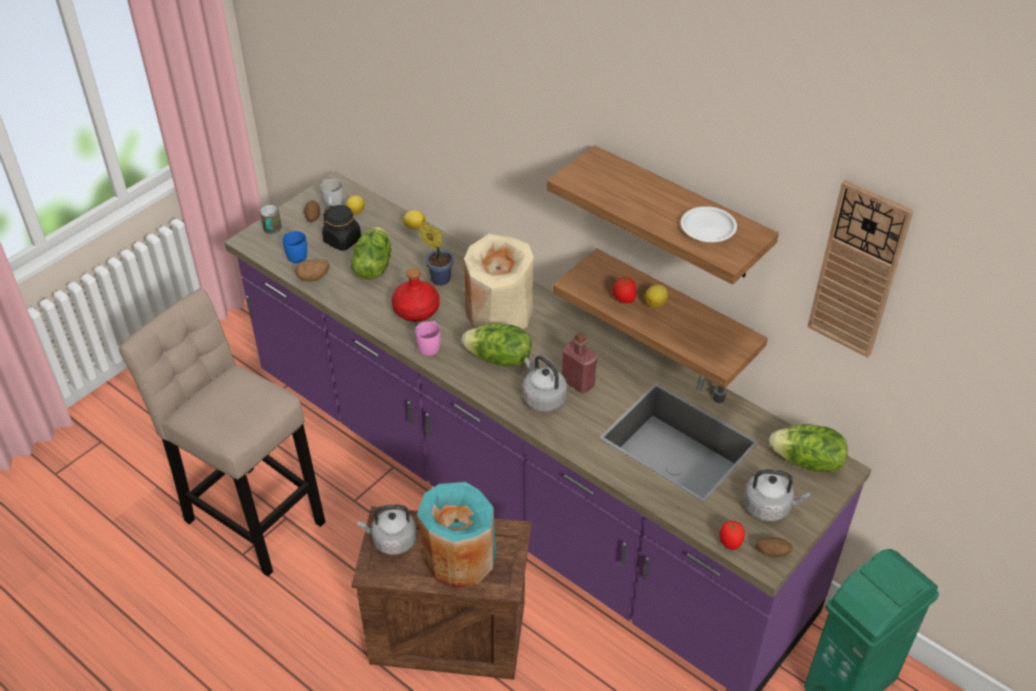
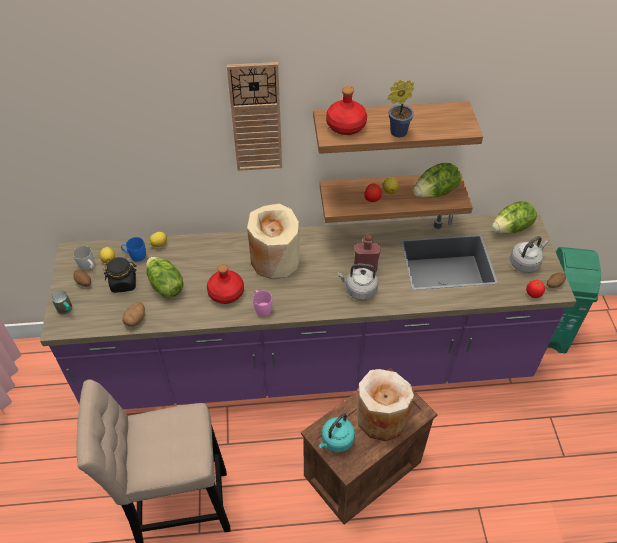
camera: 45 degrees left, 5 degrees up
blue mug [283,231,307,263] -> blue mug moved to [121,237,146,262]
grey kettle [358,505,417,555] -> turquoise kettle [318,413,355,452]
turquoise vase [417,482,496,588] -> beige vase [357,369,414,442]
potted plant [418,222,454,286] -> potted plant moved to [388,80,414,137]
lettuce [461,323,532,366] -> lettuce moved to [413,163,462,198]
white plate [681,206,737,242] -> none
wall clock [807,180,914,358] -> wall clock moved to [227,62,282,171]
none -> red bottle [326,86,367,135]

